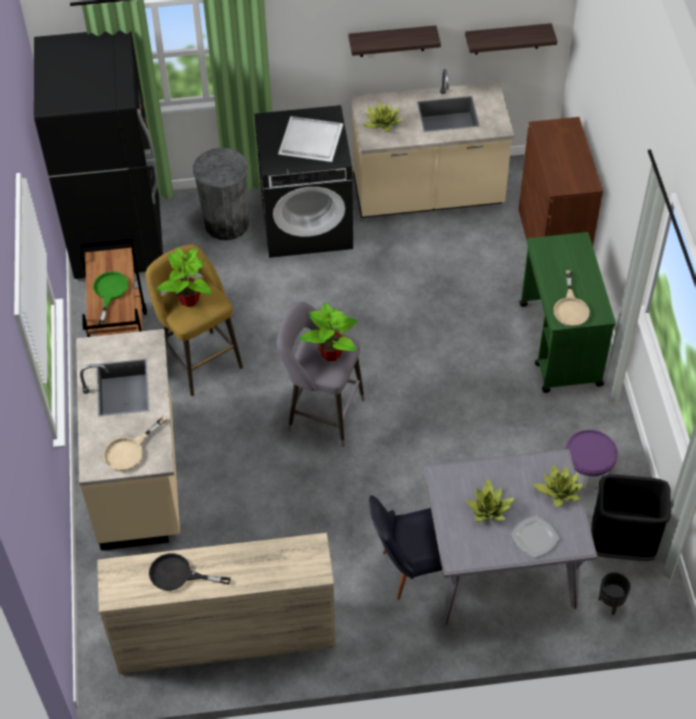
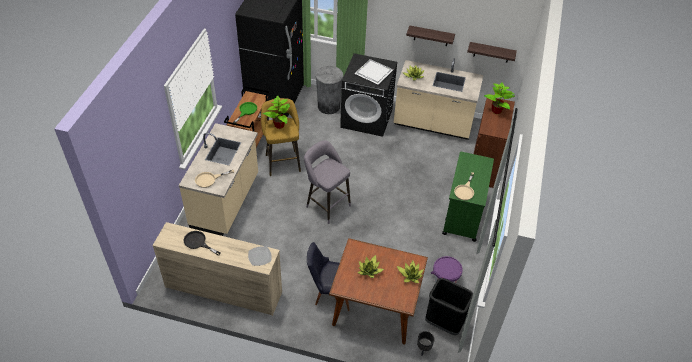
camera: 20 degrees right, 5 degrees down
potted plant [299,302,358,361] -> potted plant moved to [484,83,515,114]
grey dining table [423,449,598,625] -> brown dining table [329,238,428,345]
plate [511,516,559,557] -> plate moved to [248,246,272,266]

